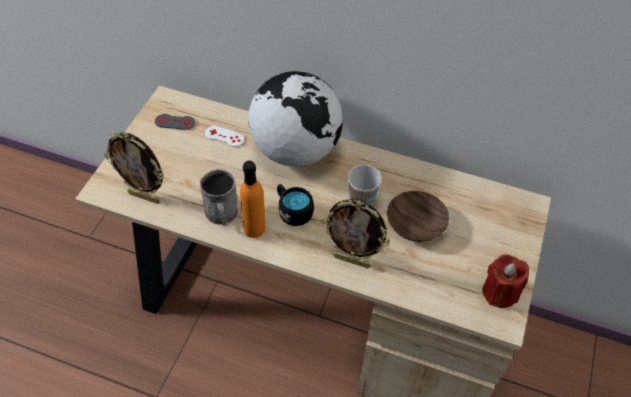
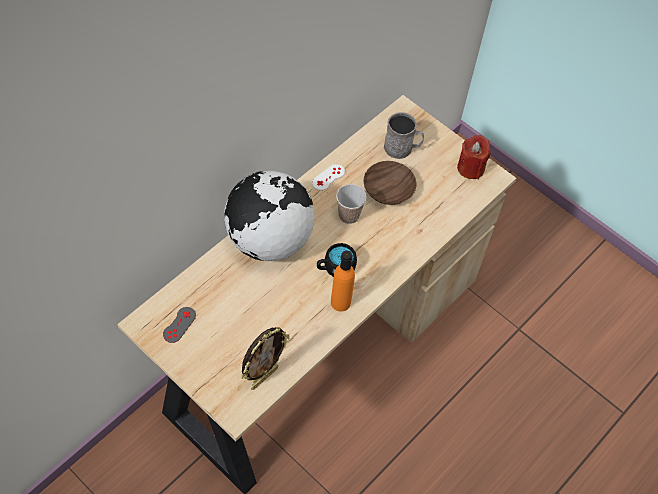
camera: 70 degrees left, 5 degrees up
grey mug [200,169,238,225] -> grey mug moved to [384,112,424,159]
white game controller [205,126,244,147] -> white game controller moved to [312,164,345,191]
picture frame [322,199,390,268] -> none

